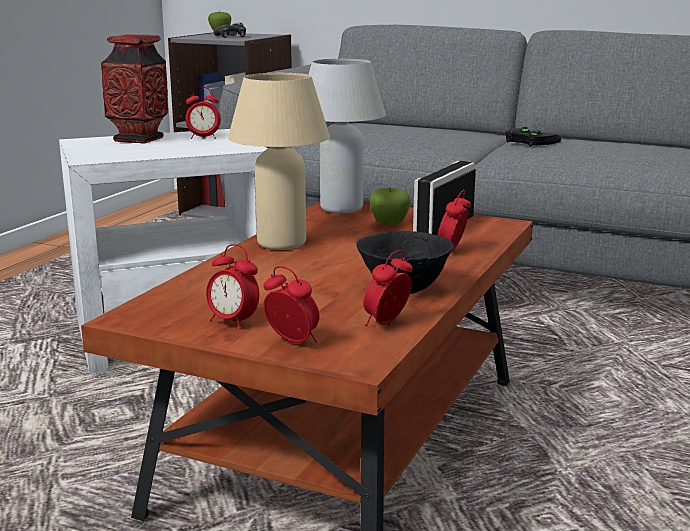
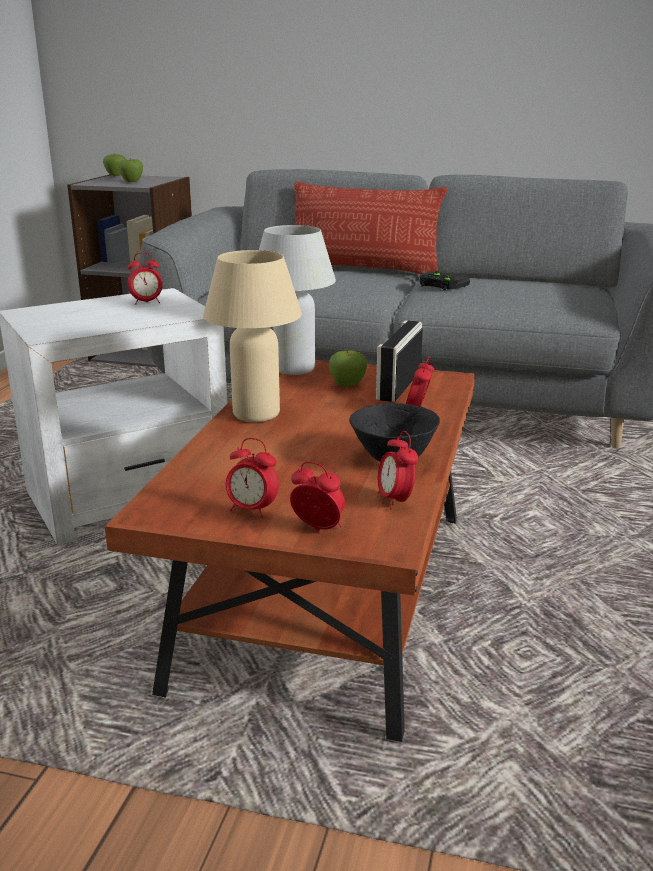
camera: 10 degrees left, 5 degrees up
vase [101,34,168,143] -> none
black game controller [214,23,246,38] -> apple [118,158,143,182]
alarm clock [363,250,413,326] -> alarm clock turned 45 degrees counterclockwise [378,431,418,509]
none -> pillow [294,182,447,274]

